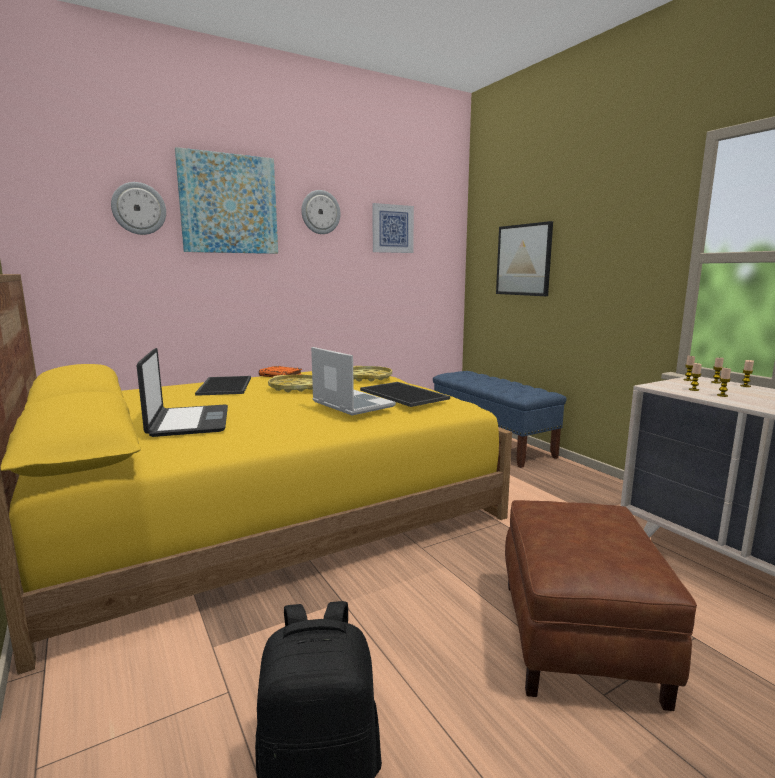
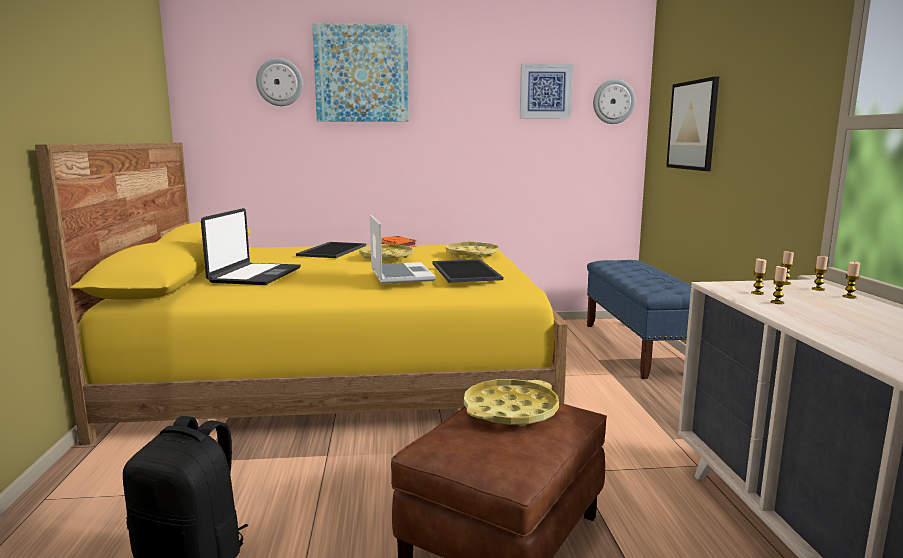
camera: 25 degrees right, 0 degrees up
wall clock [301,190,341,234] -> wall clock moved to [593,79,635,124]
none -> yellow tray [464,379,559,426]

